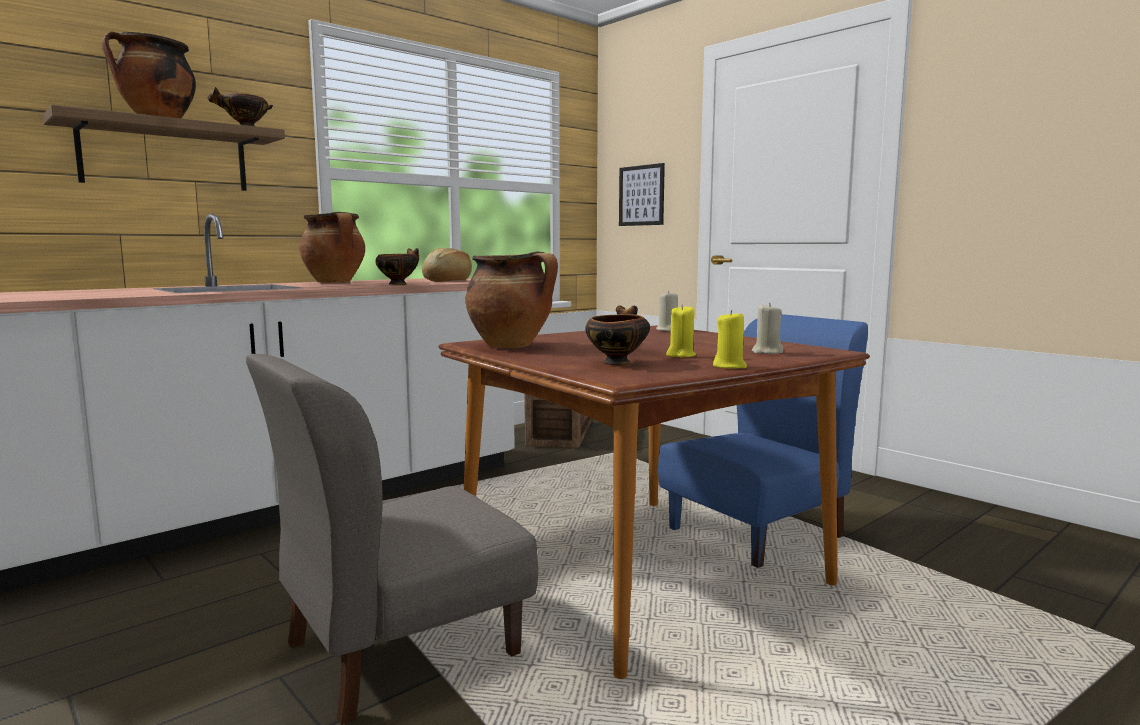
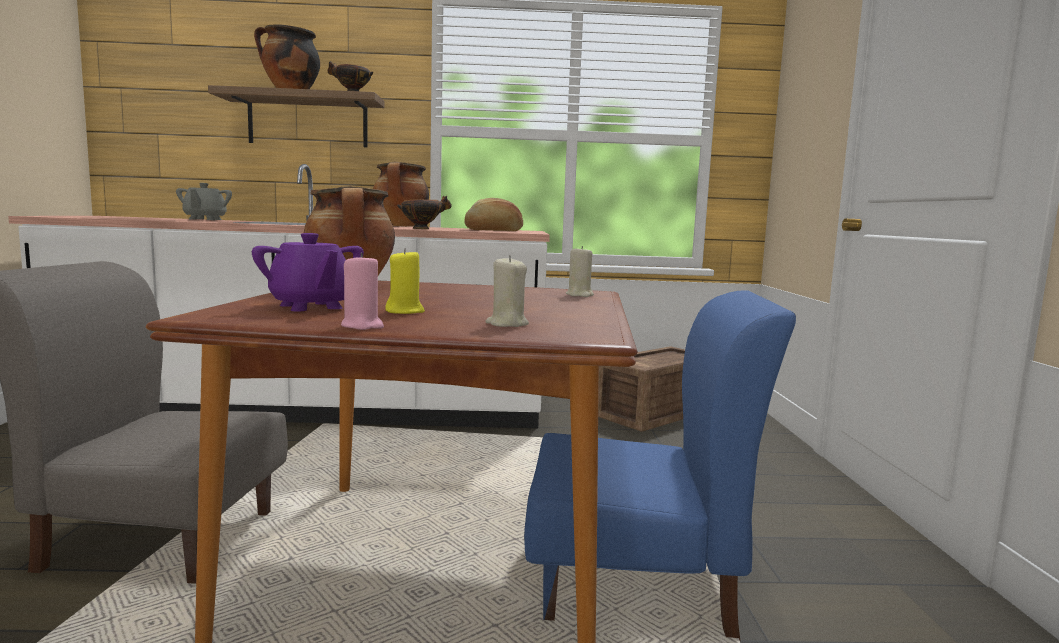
camera: 40 degrees right, 0 degrees up
bowl [585,305,650,365] -> purple teapot [252,233,364,311]
picture [619,163,665,226] -> none
yellow candle [713,310,747,369] -> pink candle [341,253,384,330]
none -> grey teapot [176,183,232,220]

